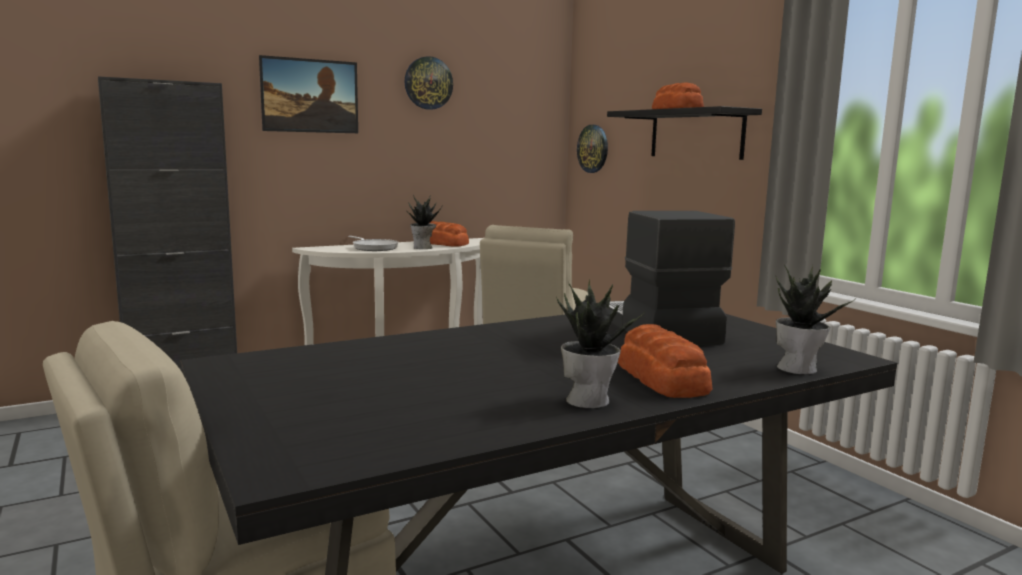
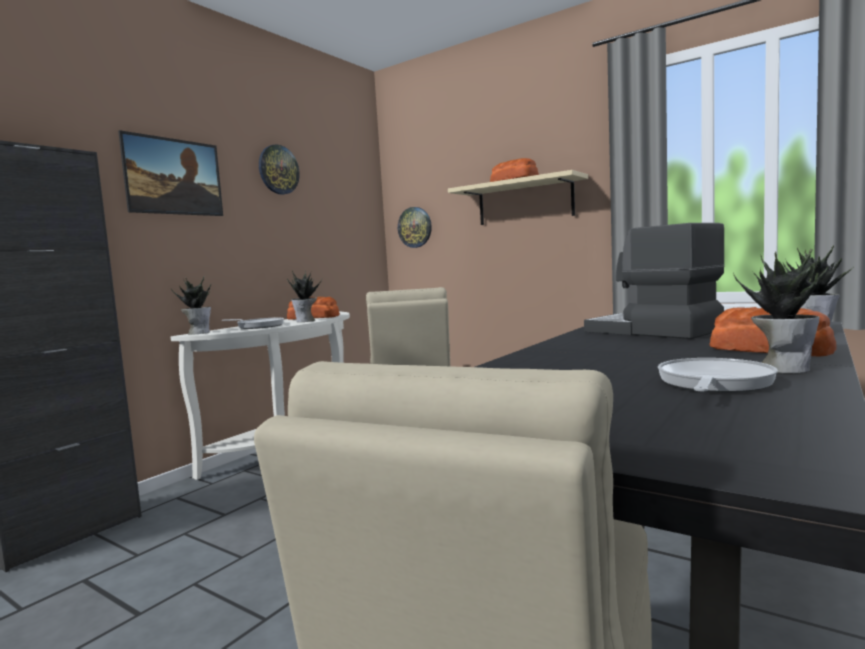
camera: 25 degrees left, 5 degrees down
black shelf [607,106,762,160] -> beige shelf [448,170,588,225]
none -> potted plant [171,276,211,335]
none -> frying pan [658,358,778,393]

